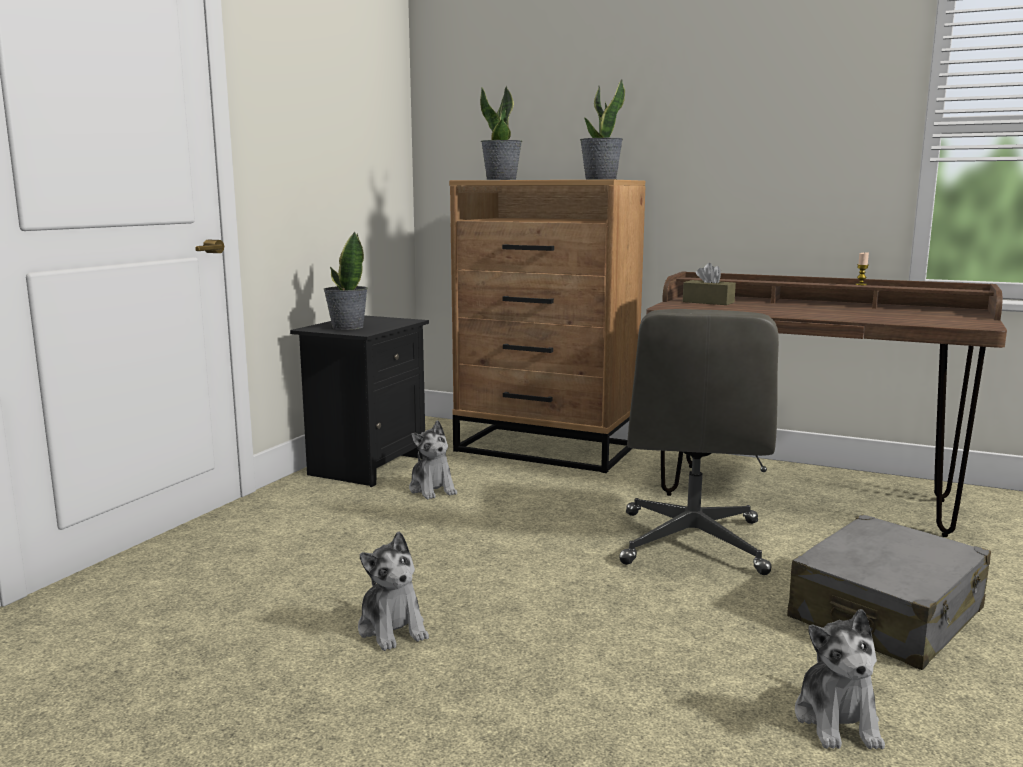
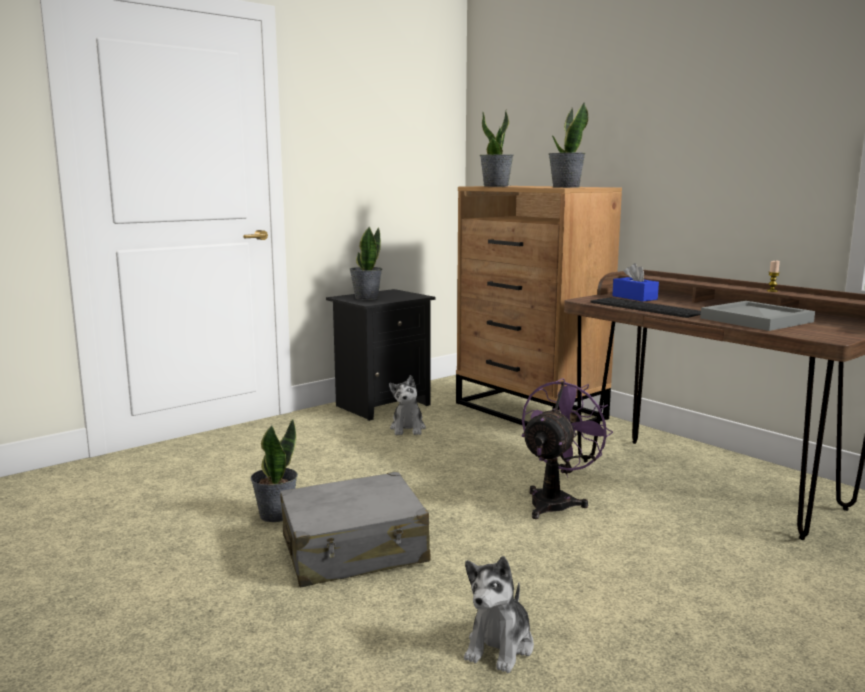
camera: 25 degrees right, 0 degrees up
plush toy [358,531,429,651] -> potted plant [251,418,298,522]
grey office chair [619,309,779,575] -> purple fan [521,378,613,519]
brown tissue box [683,263,736,305] -> blue tissue box [612,263,659,302]
grey suitcase [787,514,991,670] -> grey suitcase moved to [280,472,430,587]
none -> keyboard [590,297,701,318]
none -> grey tray [700,301,815,331]

